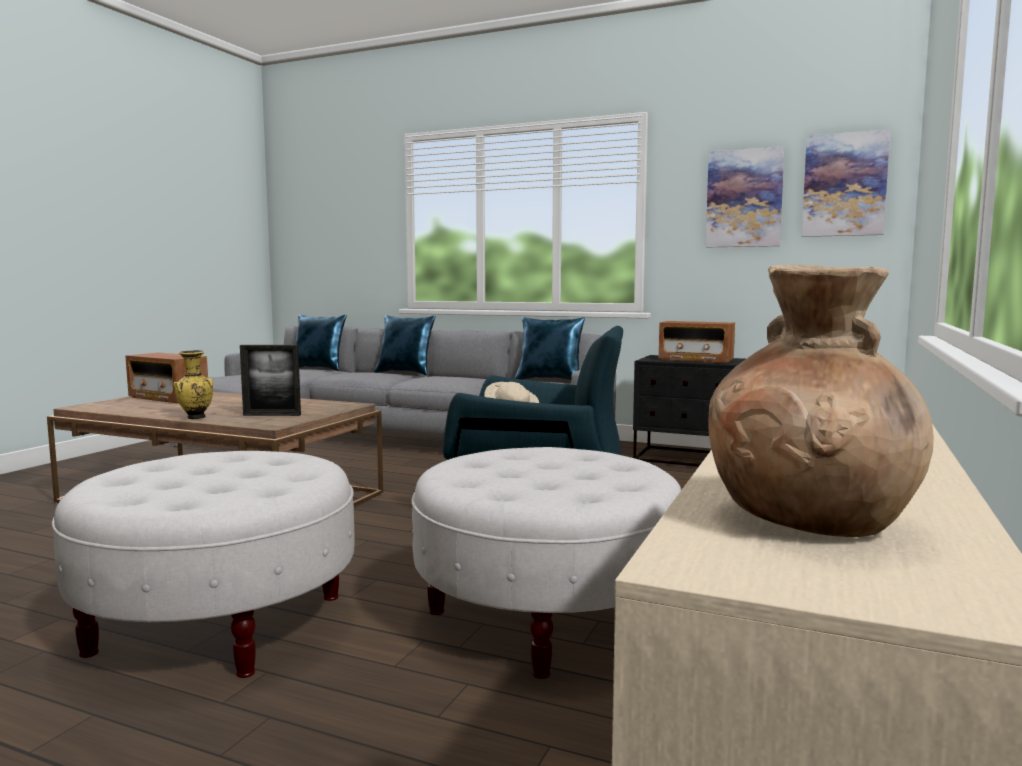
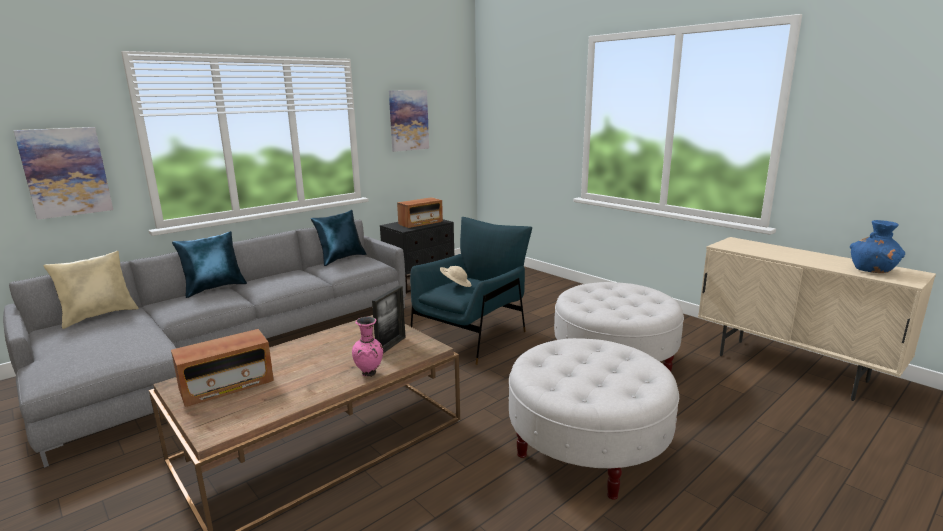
camera: 65 degrees left, 10 degrees up
yellow vase [174,350,213,419] -> pink vase [352,317,383,376]
blue pillow [295,315,347,371] -> beige pillow [44,251,139,329]
brown vase [708,265,934,537] -> blue vase [850,220,905,273]
picture [802,130,890,237] -> picture moved to [13,127,113,220]

